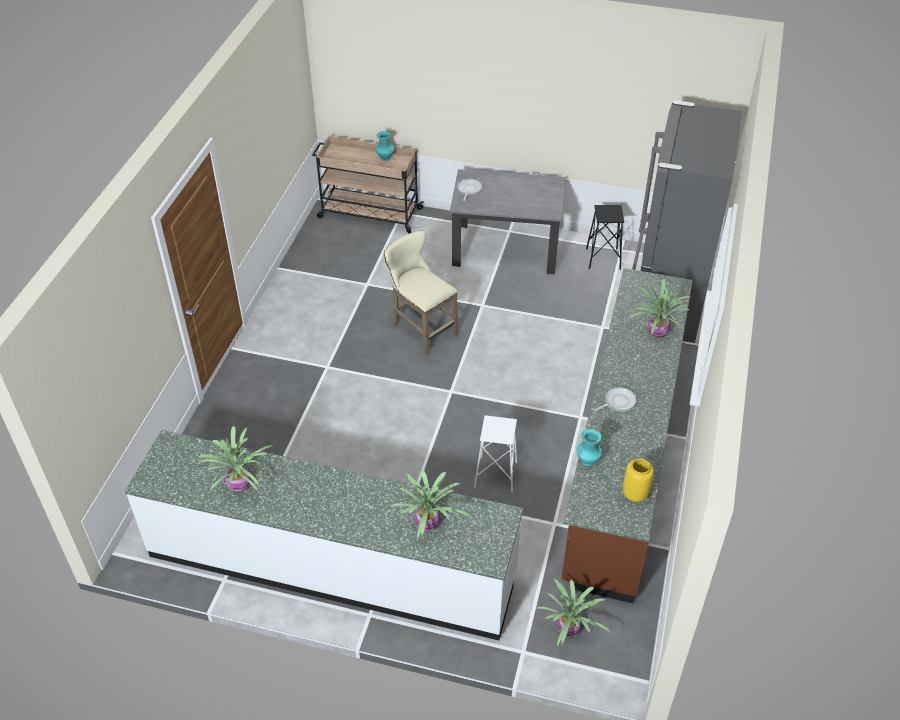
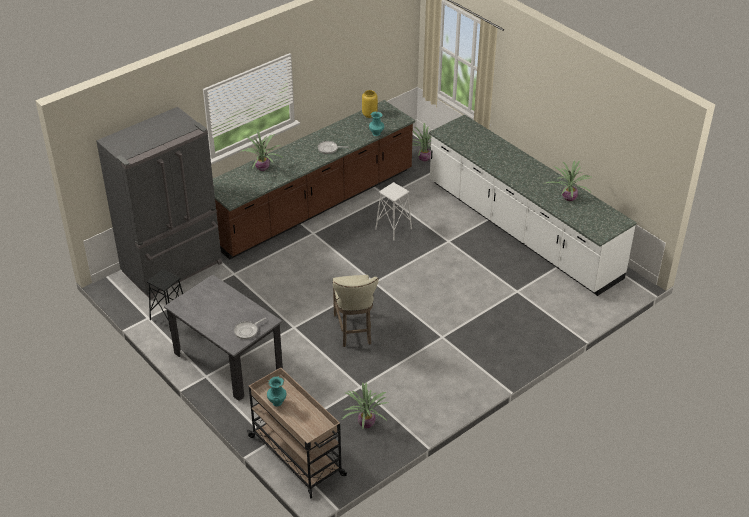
camera: 145 degrees left, 5 degrees down
potted plant [390,469,471,539] -> potted plant moved to [342,382,388,429]

